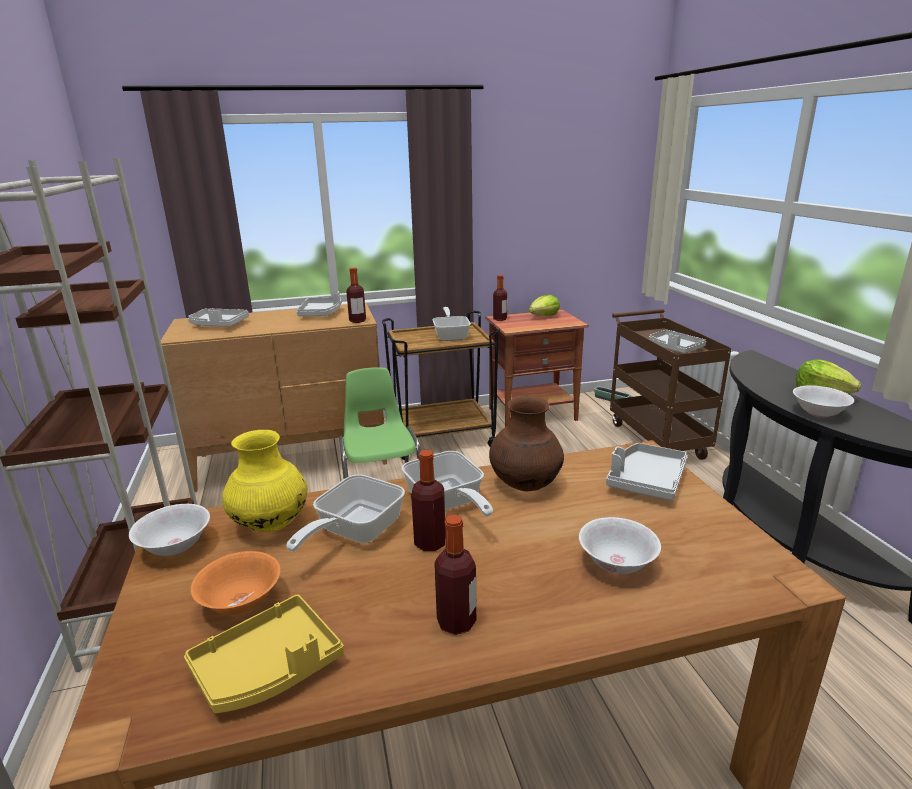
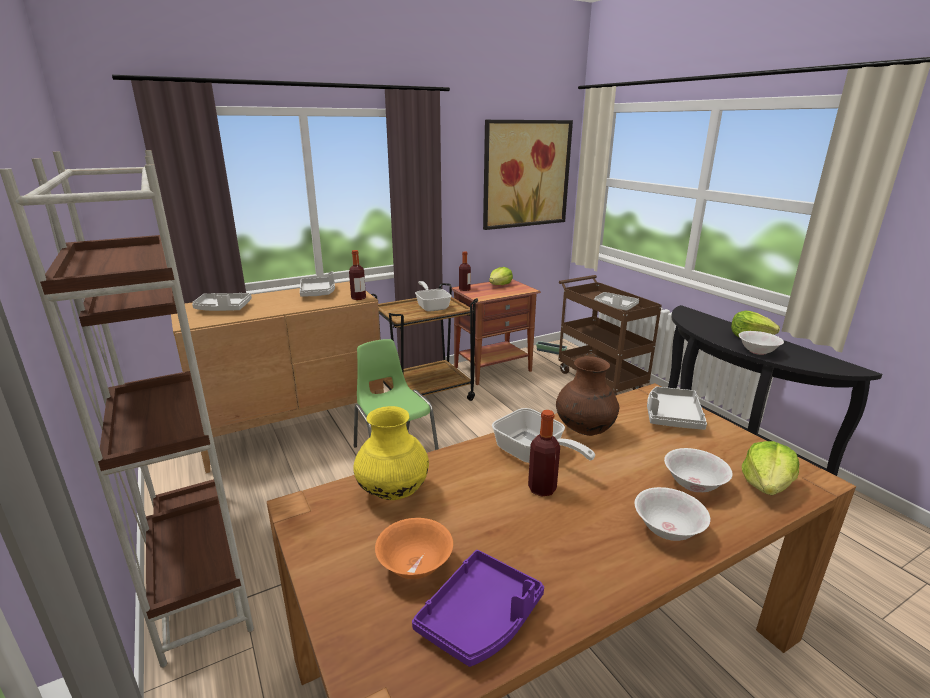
camera: 15 degrees left, 0 degrees up
white bowl [129,504,210,556] -> white bowl moved to [635,487,710,541]
yellow tray [184,594,344,713] -> purple tray [412,550,544,667]
frying pan [286,474,405,552] -> none
bottle [434,515,476,635] -> none
none -> picture [483,120,573,230]
none -> lettuce [742,441,799,495]

